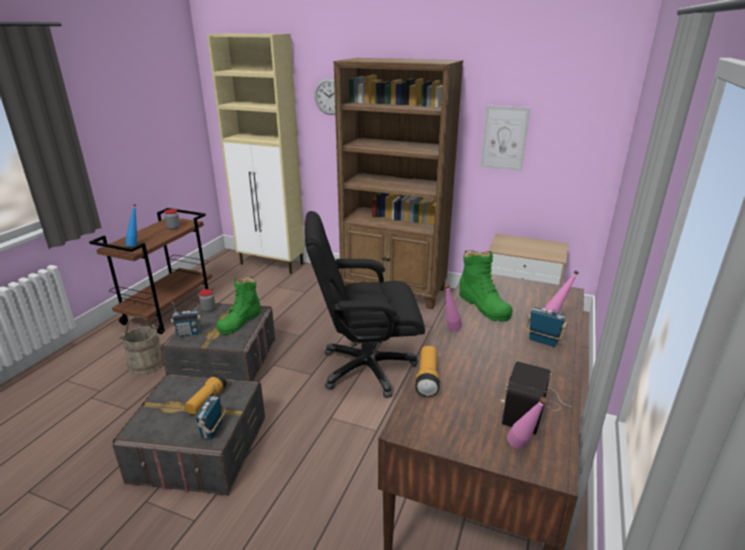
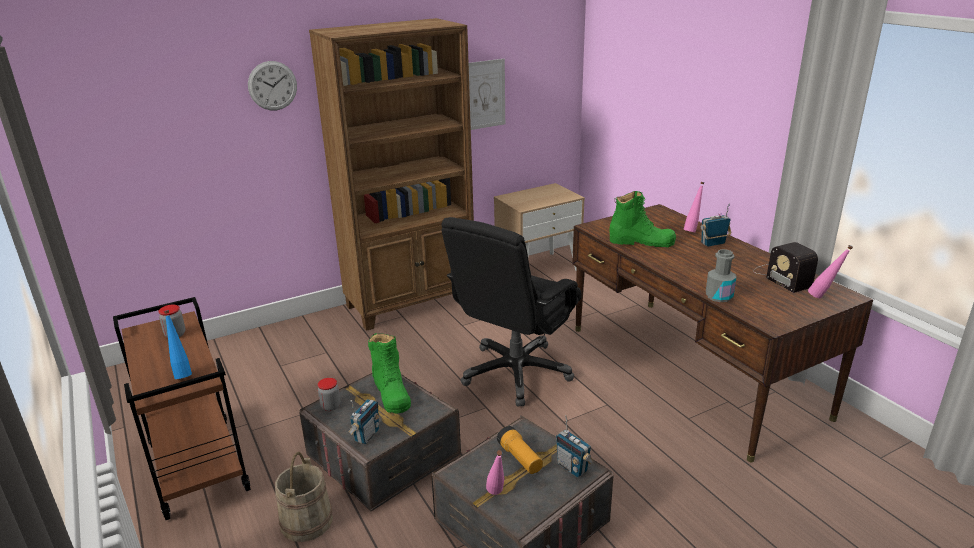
camera: 50 degrees left, 0 degrees up
beige cabinet [207,34,305,274] -> none
flashlight [415,346,440,397] -> grey bottle [706,249,736,302]
pink bottle [445,284,462,331] -> pink bottle moved to [486,450,504,495]

